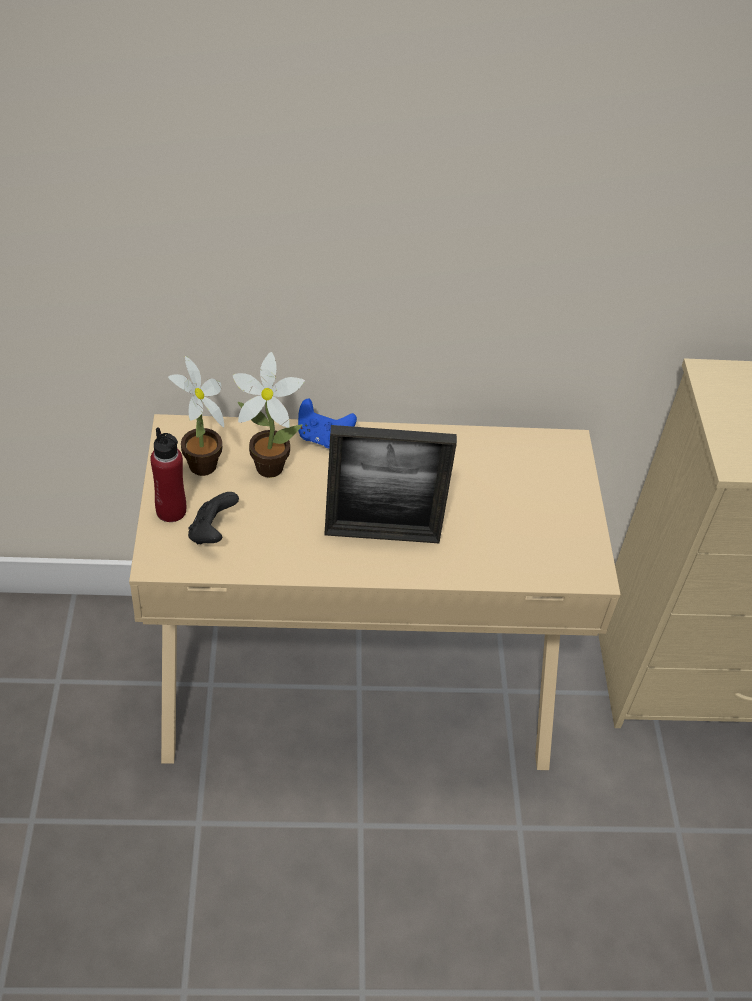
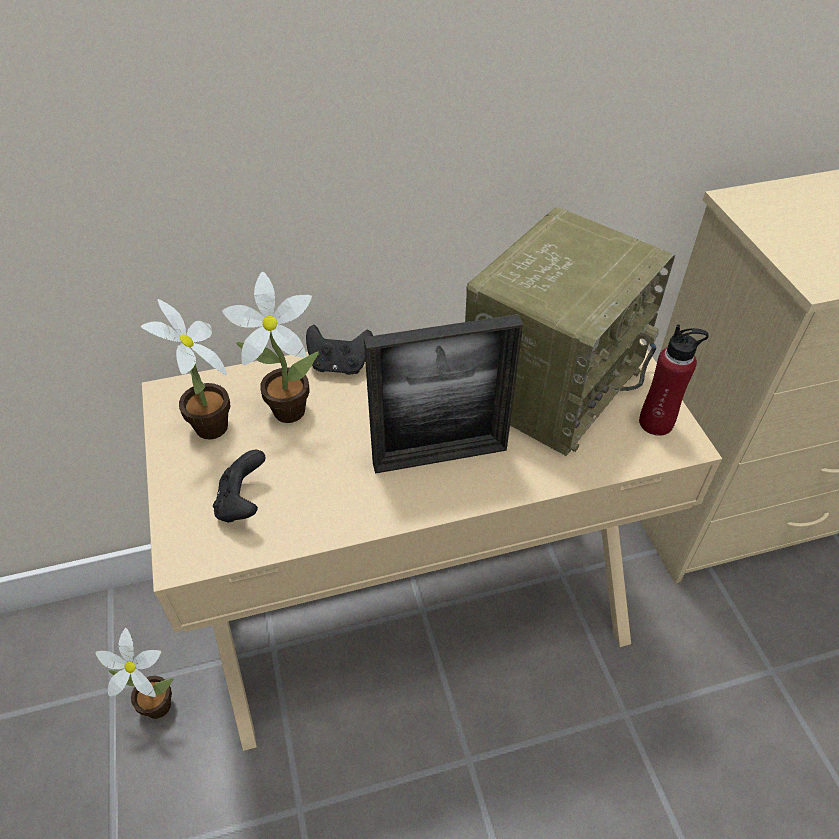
camera: 10 degrees left, 0 degrees up
red bottle [150,427,186,522] -> red bottle moved to [639,324,709,436]
blue game controller [298,399,357,448] -> black game controller [306,325,373,375]
none -> potted plant [95,628,174,719]
none -> radio [465,207,675,456]

